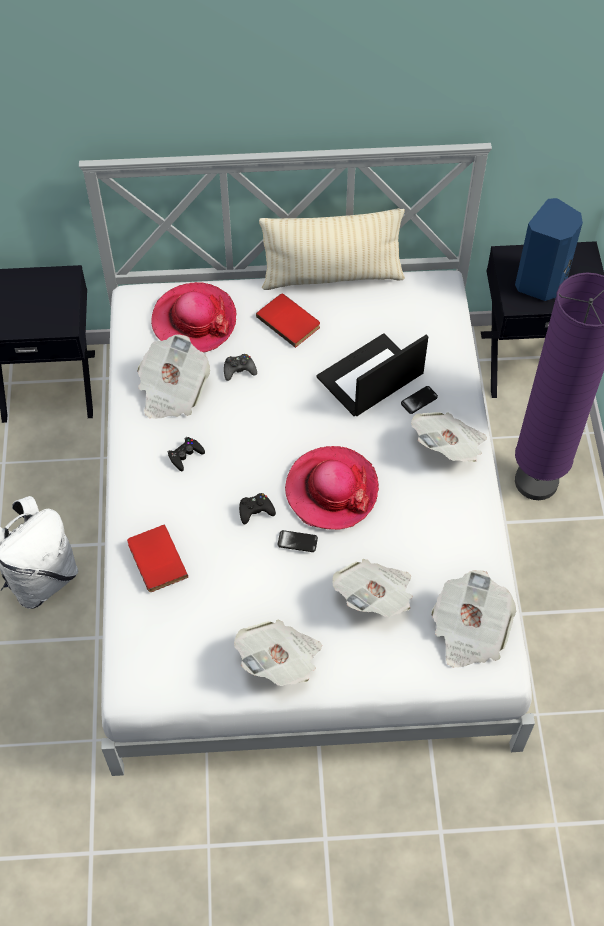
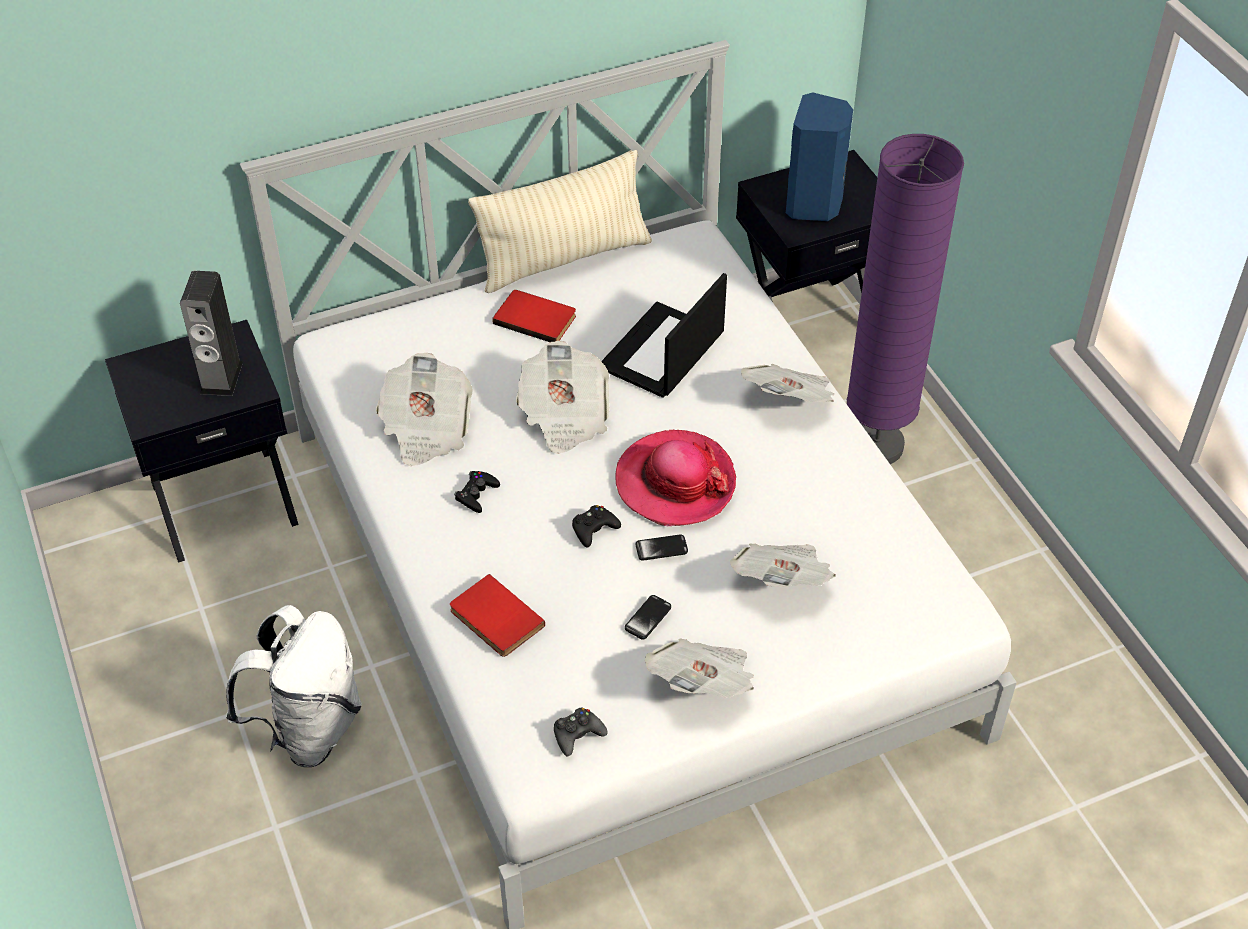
camera: 20 degrees left, 10 degrees down
hat [151,282,237,353] -> none
black game controller [224,354,257,381] -> black game controller moved to [554,708,607,757]
phone [401,386,438,414] -> phone moved to [625,595,671,639]
newspaper [431,570,516,668] -> newspaper moved to [516,341,610,454]
none -> speaker [180,271,243,396]

